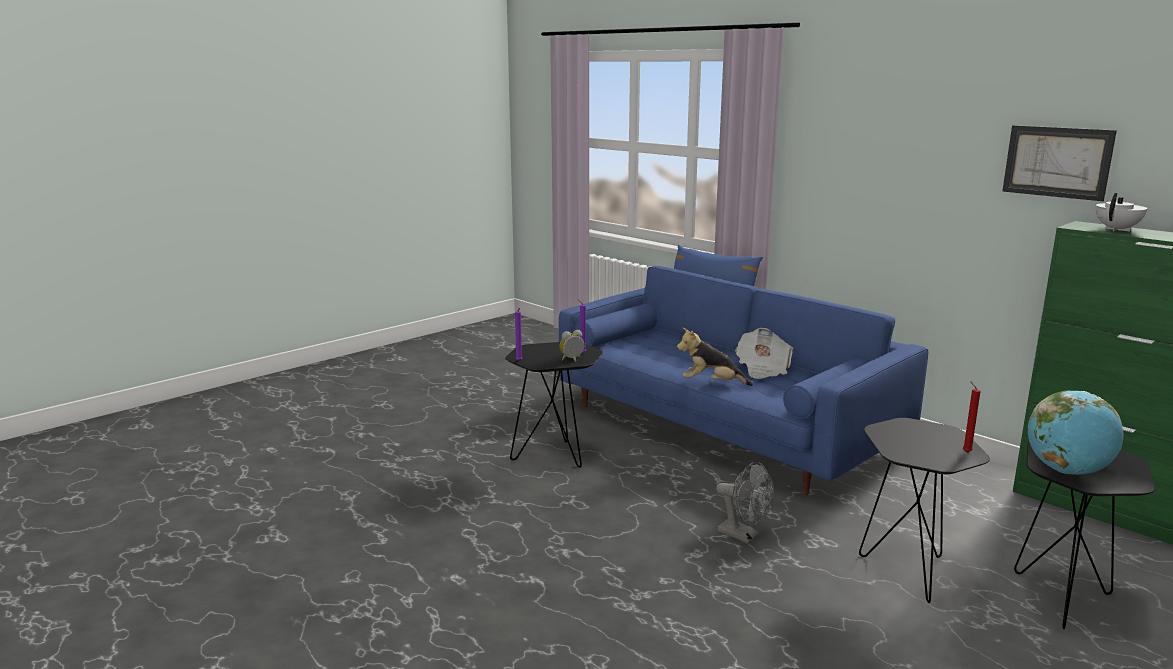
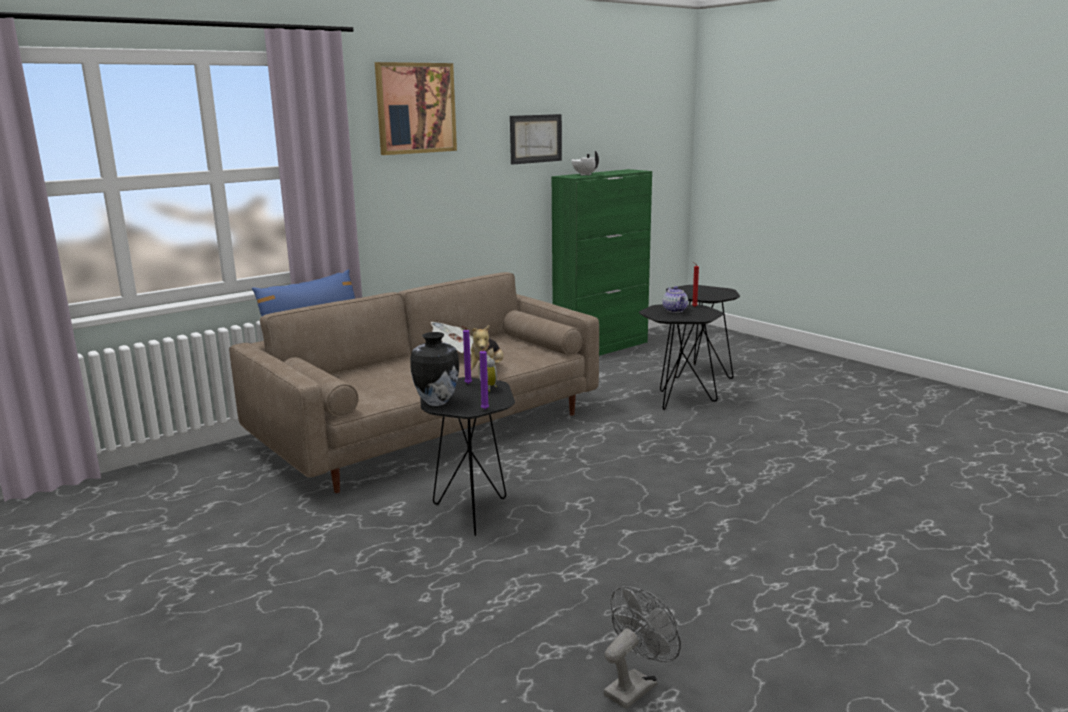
camera: 85 degrees left, 0 degrees up
blue sofa [559,266,928,495] -> beige sofa [229,272,599,493]
grey fan [716,462,774,543] -> grey fan moved to [604,586,681,709]
globe [1028,390,1123,475] -> none
none -> picture [375,62,457,155]
none -> vase [410,332,459,406]
none -> teapot [663,286,688,313]

